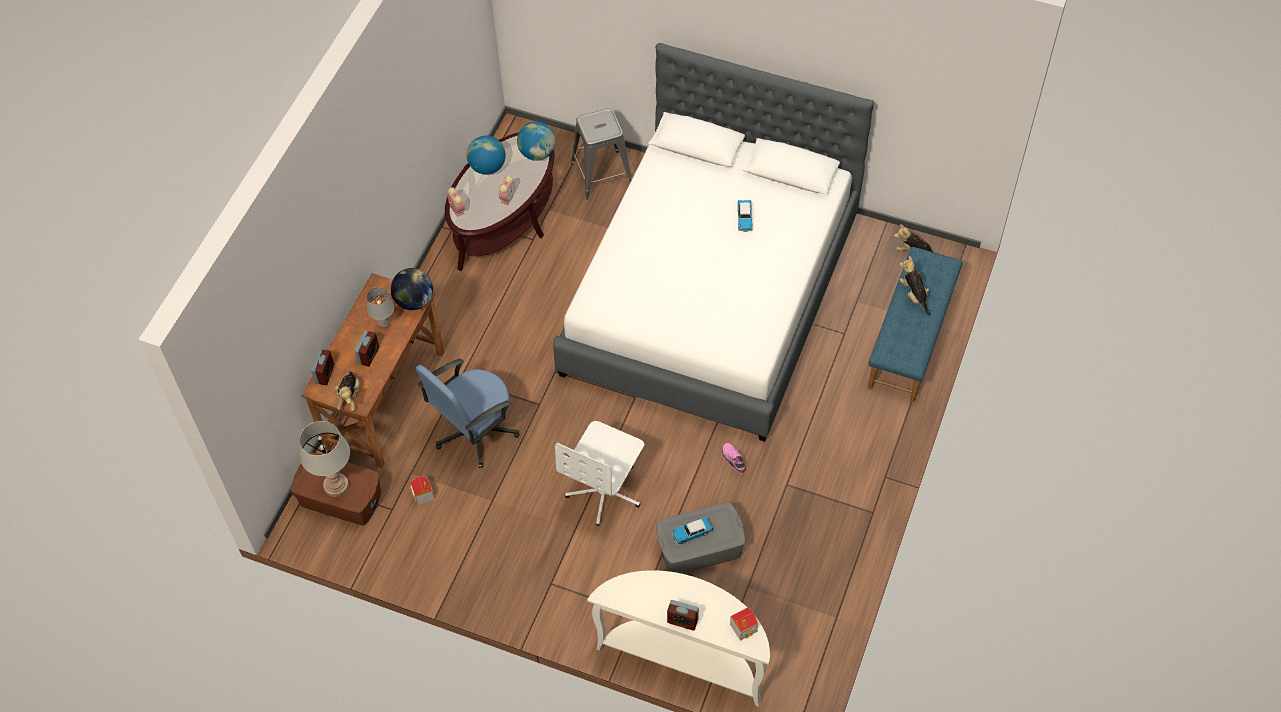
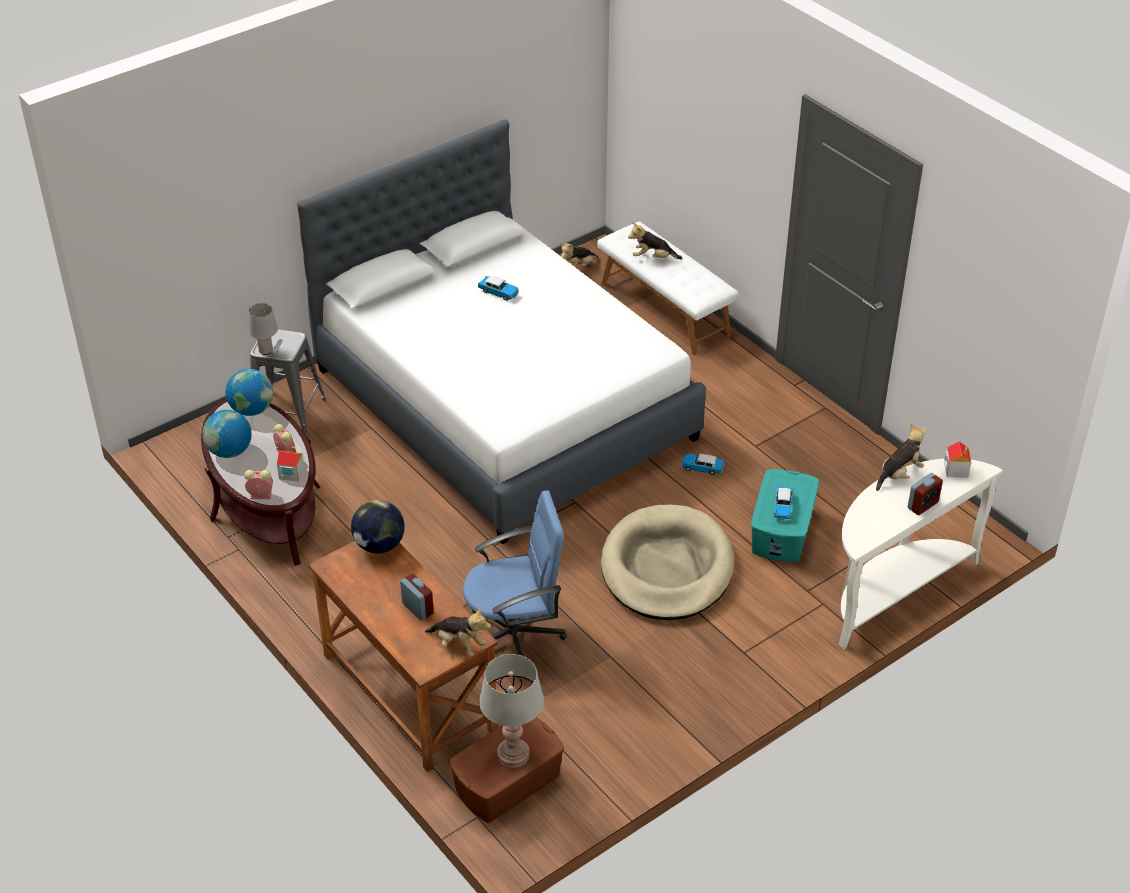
camera: 60 degrees left, 15 degrees down
alarm clock [311,349,334,385] -> none
grey table lamp [367,287,394,327] -> grey table lamp moved to [248,303,278,355]
toy house [410,476,435,505] -> toy house moved to [277,446,304,482]
blue office chair [416,359,519,468] -> blue office chair turned 90 degrees counterclockwise [463,490,567,656]
white office chair [555,421,644,526] -> beige dog bed [601,505,734,620]
grey storage box [656,502,745,574] -> turquoise storage box [751,469,819,562]
pink shoe [722,443,746,474] -> toy car [681,453,724,475]
blue bench [868,247,963,403] -> white bench [597,222,739,355]
none -> plush toy [876,424,926,491]

